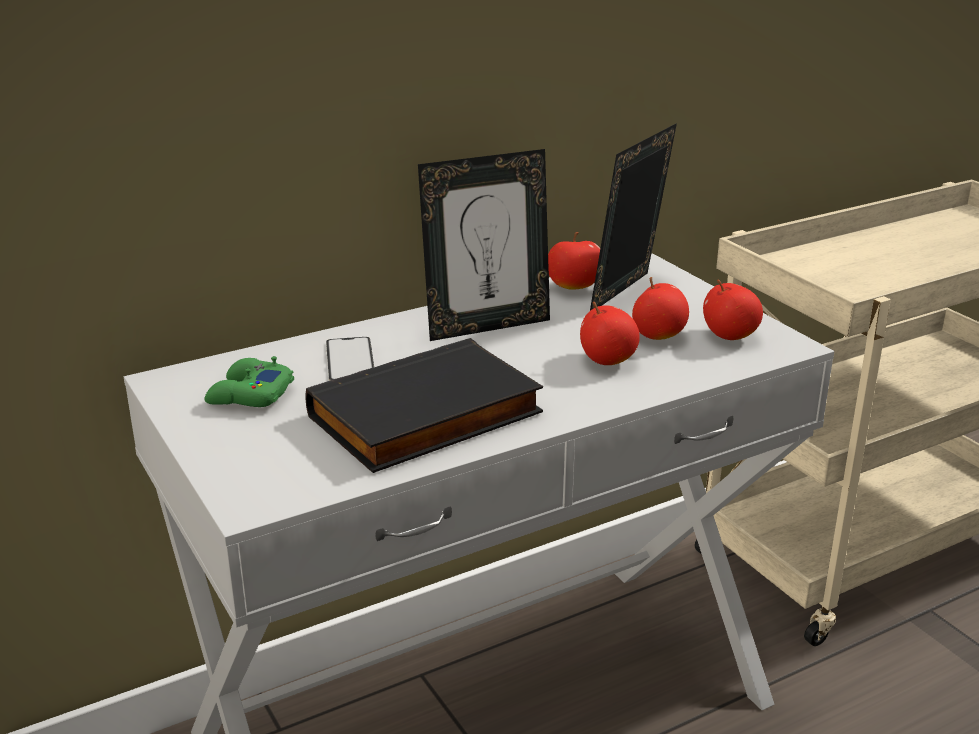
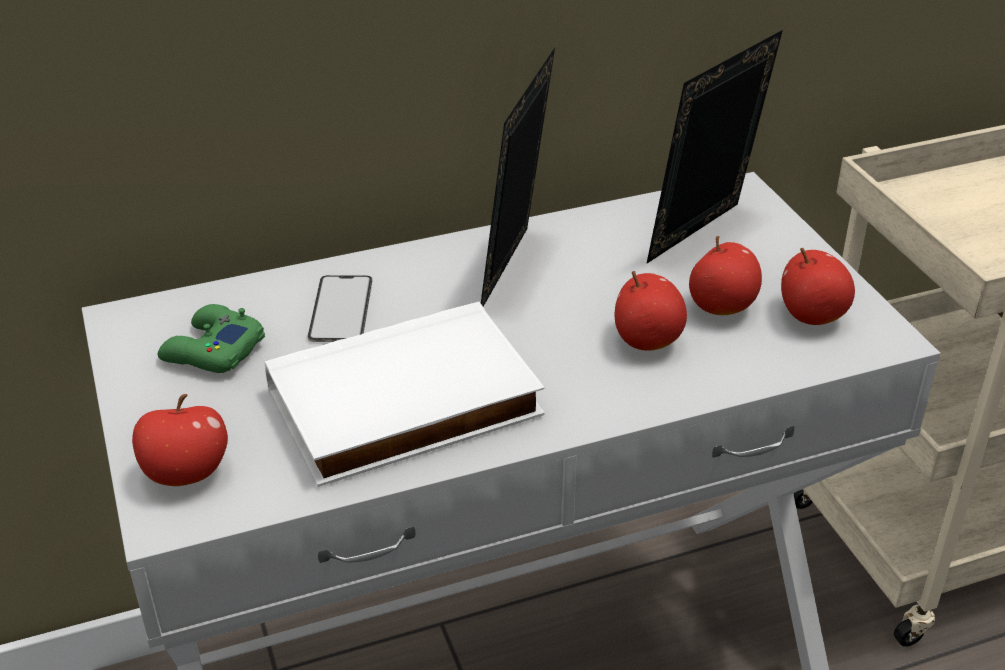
camera: 10 degrees right, 10 degrees up
black book [305,338,543,473] -> white book [265,302,545,487]
picture frame [418,149,550,341] -> picture frame turned 120 degrees clockwise [481,48,555,307]
apple [548,232,600,290] -> apple moved to [132,394,228,486]

